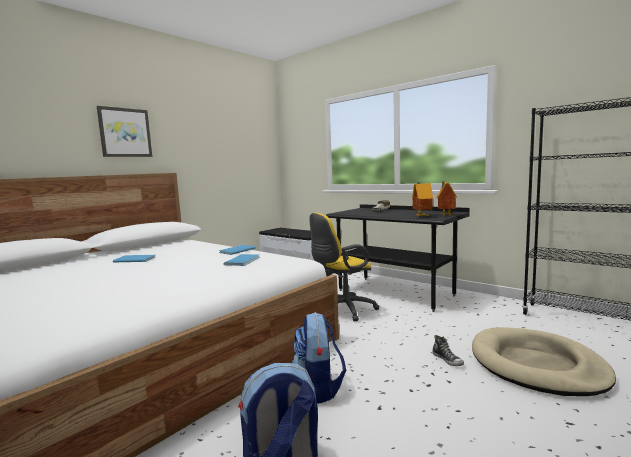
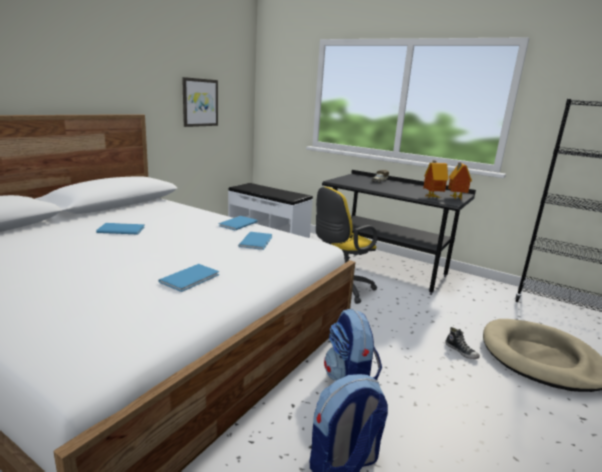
camera: 10 degrees left, 10 degrees up
picture [97,106,152,157] -> picture moved to [182,77,218,127]
none -> blue book [158,264,219,292]

